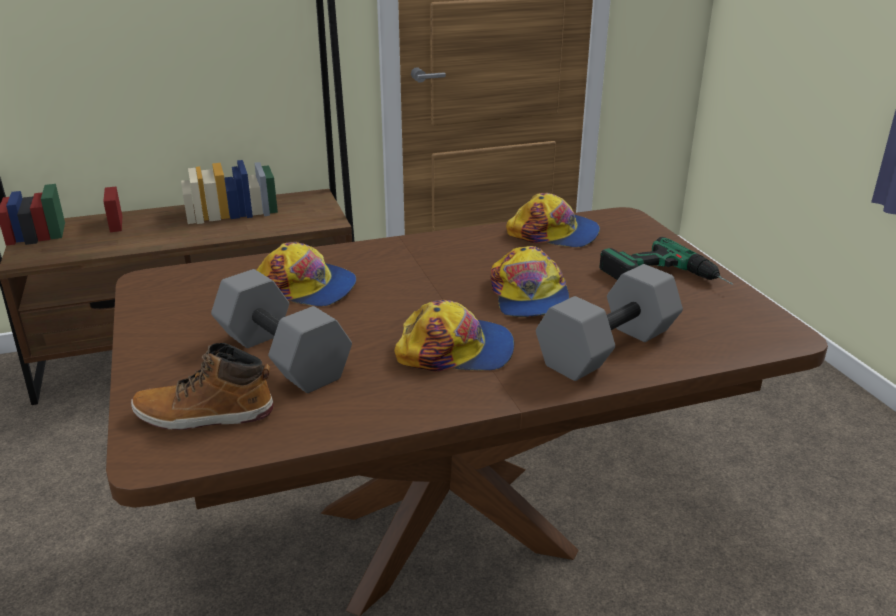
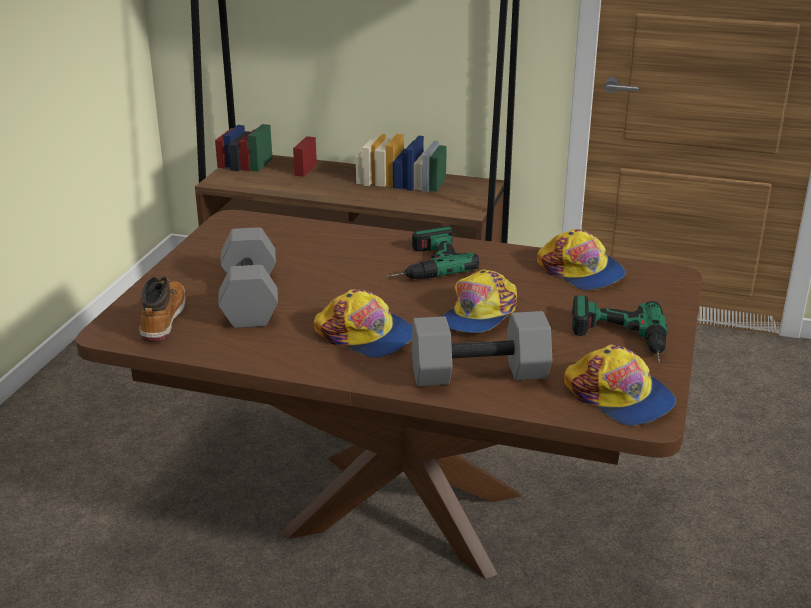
camera: 35 degrees right, 0 degrees up
boot [131,343,274,430] -> boot turned 60 degrees clockwise [139,276,186,342]
cap [257,242,356,306] -> cap moved to [564,345,676,426]
none -> power drill [387,226,479,279]

